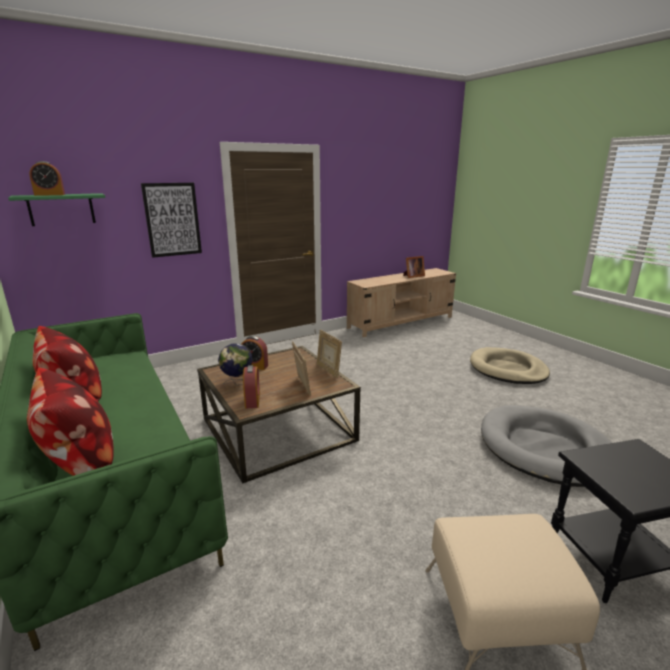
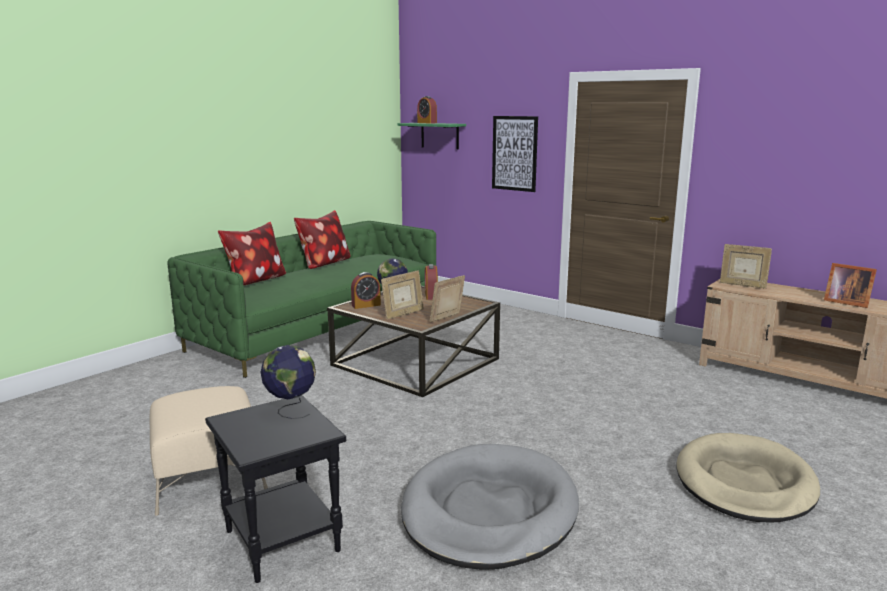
camera: 70 degrees right, 5 degrees down
none -> globe [261,345,316,419]
none -> picture frame [720,244,772,288]

